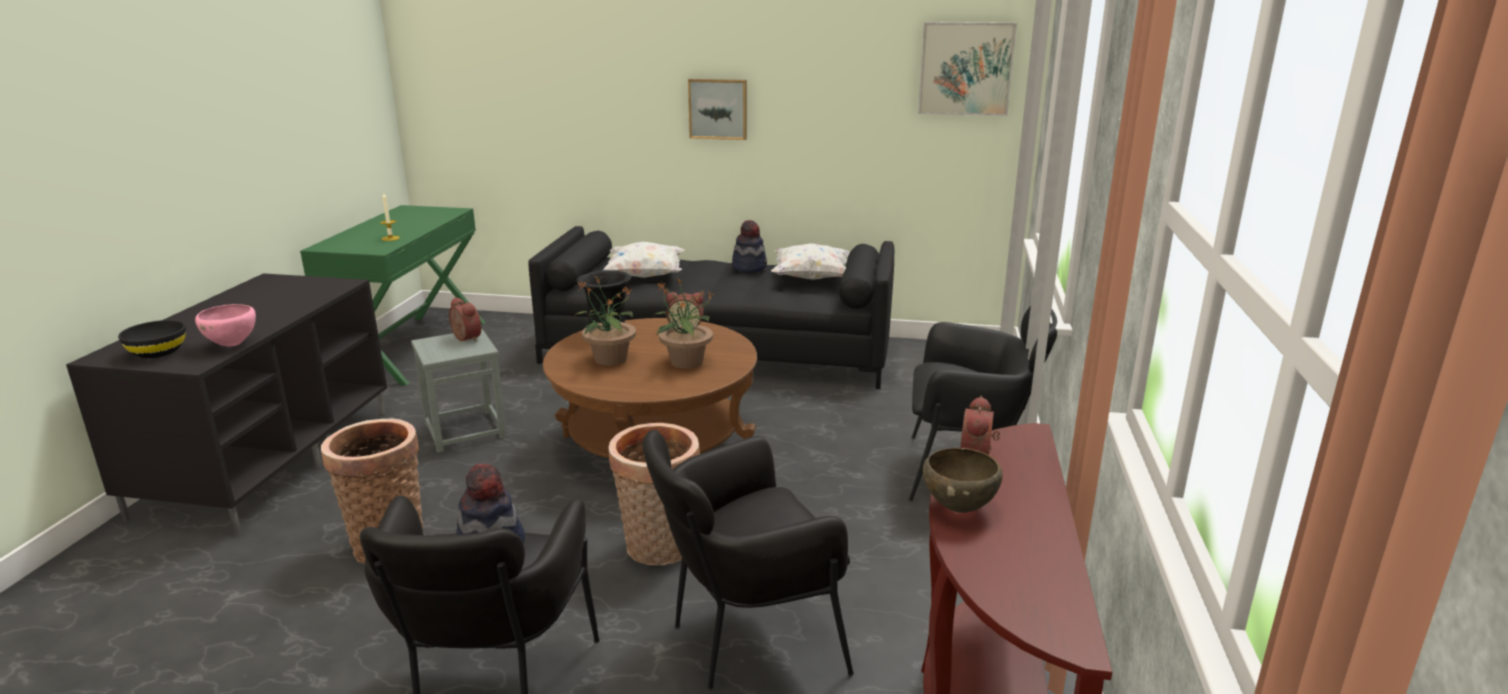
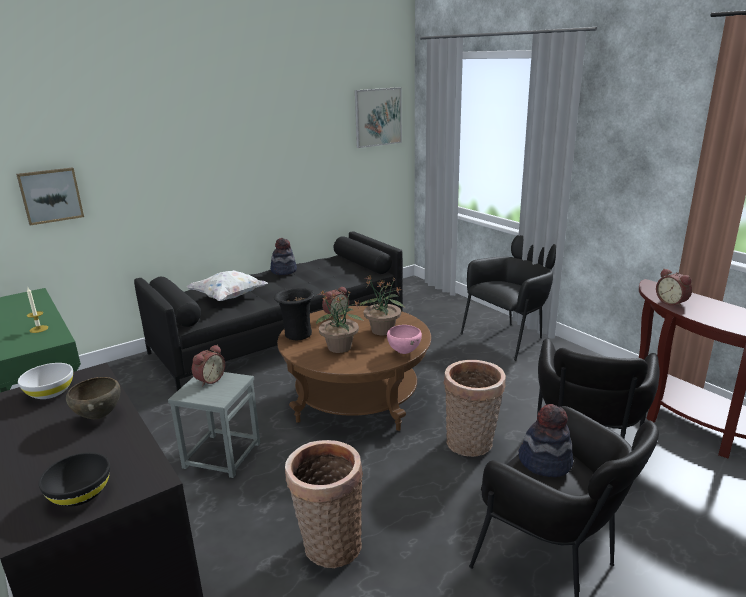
camera: 45 degrees left, 0 degrees up
pink bowl [195,304,256,346] -> pink bowl moved to [387,325,422,354]
alarm clock [449,297,481,342] -> alarm clock turned 120 degrees clockwise [192,344,225,387]
picture [688,79,747,140] -> picture moved to [16,167,84,226]
white pillow [771,243,850,280] -> none
brown bowl [923,448,1003,513] -> brown bowl moved to [66,377,120,419]
none -> white bowl [18,363,73,399]

